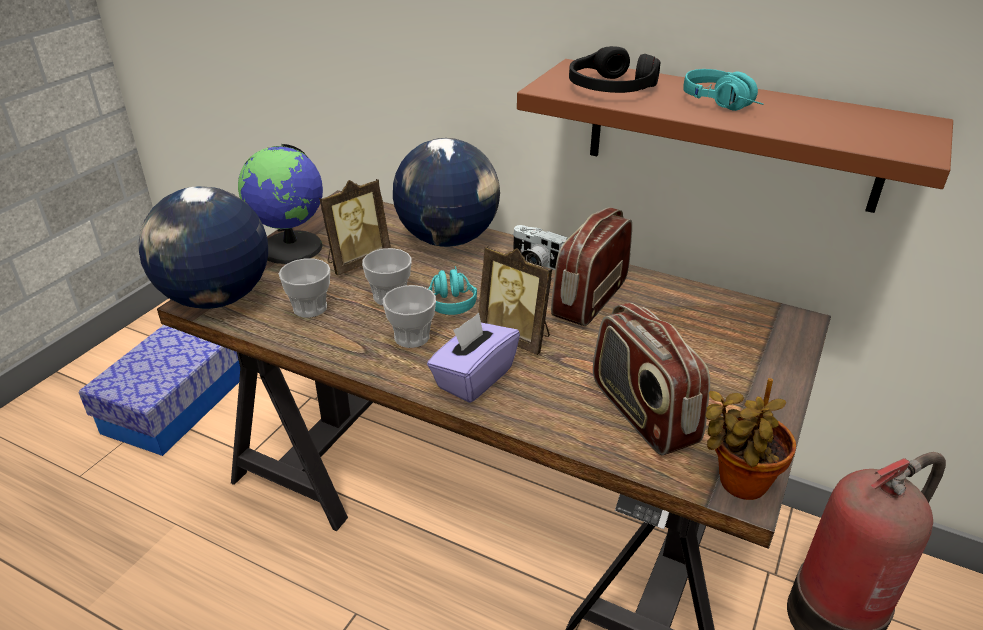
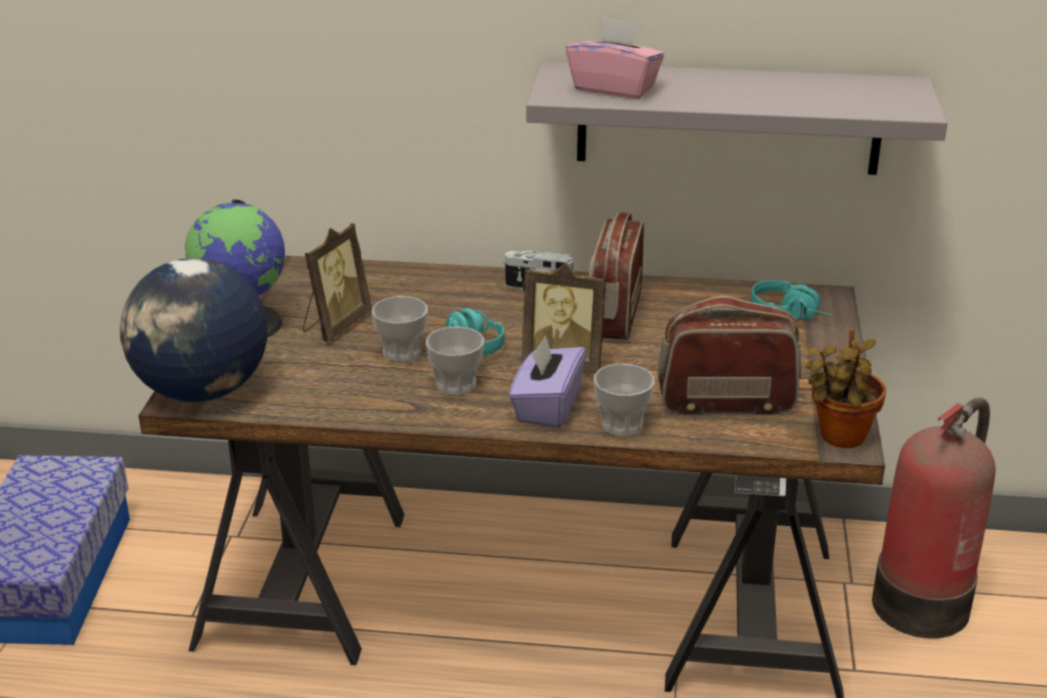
camera: 20 degrees left, 5 degrees down
cup [279,259,330,318] -> cup moved to [594,364,655,436]
globe [393,138,500,247] -> none
brown shelf [517,59,953,213] -> grey shelf [526,62,948,175]
black headphones [569,46,660,93] -> pink tissue box [566,17,664,99]
radio [593,303,710,456] -> radio turned 135 degrees clockwise [657,296,801,415]
turquoise headphones [683,69,764,111] -> turquoise headphones moved to [751,280,833,320]

